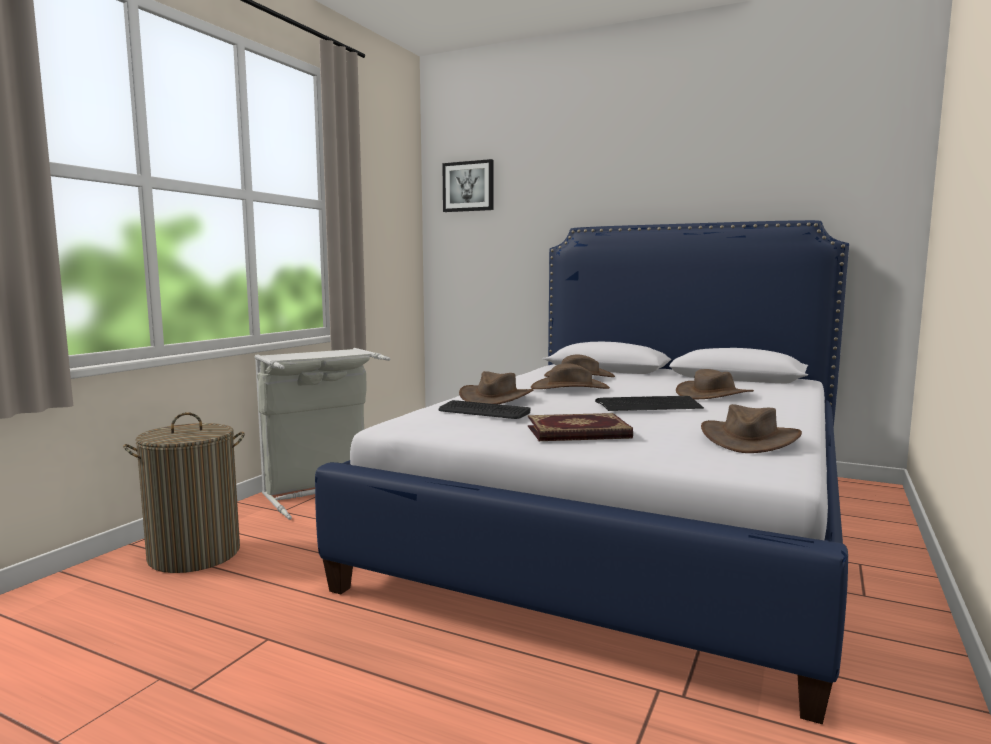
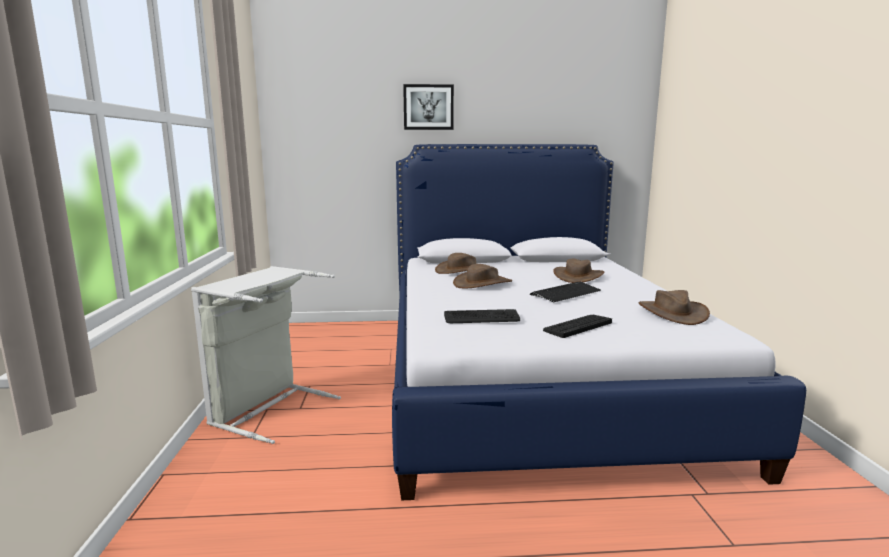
camera: 30 degrees left, 5 degrees up
laundry basket [123,412,245,573] -> none
picture [442,159,493,212] -> picture moved to [403,84,454,130]
brown hat [459,371,534,404] -> none
book [528,413,633,441] -> keyboard [543,315,612,338]

